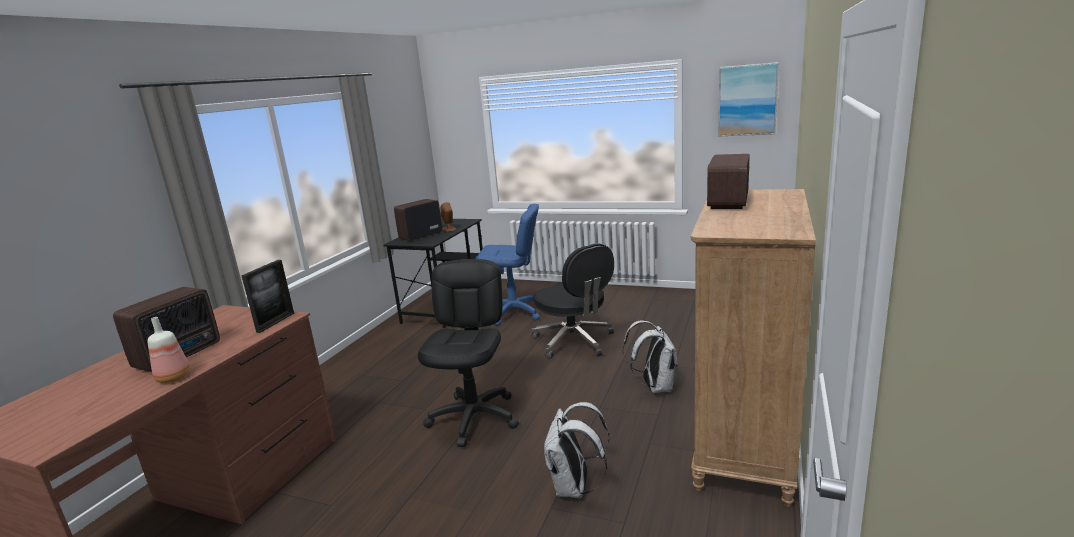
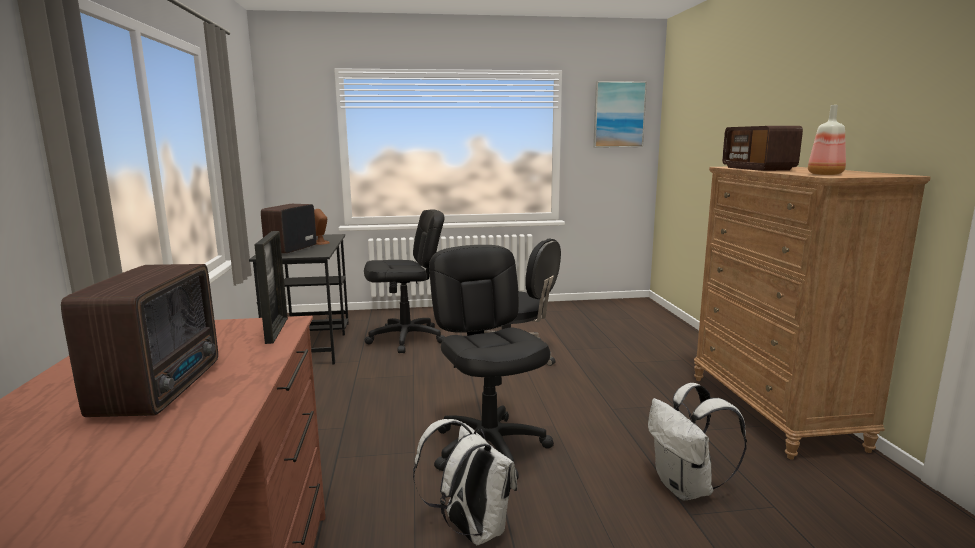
camera: 30 degrees left, 5 degrees down
bottle [147,317,190,383] -> bottle moved to [808,105,846,175]
blue office chair [475,204,540,326] -> black office chair [364,209,445,353]
white backpack [623,320,678,393] -> white backpack moved to [413,419,517,545]

